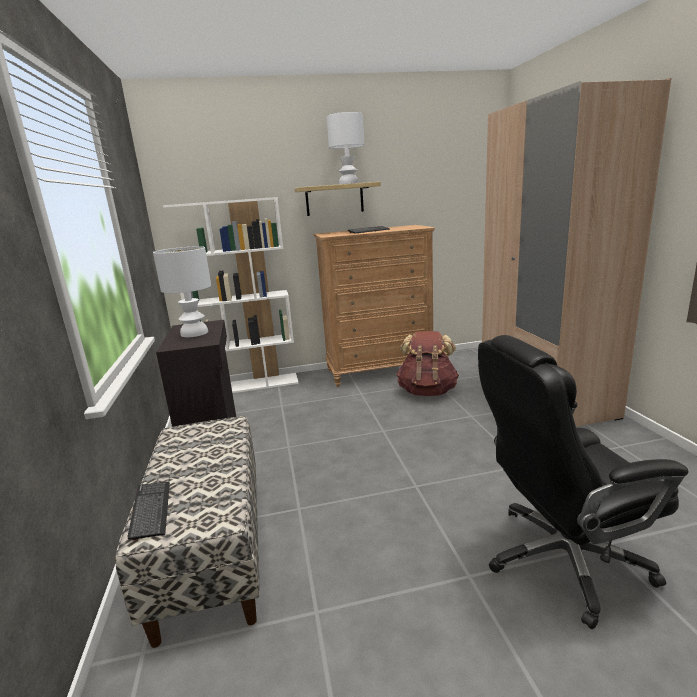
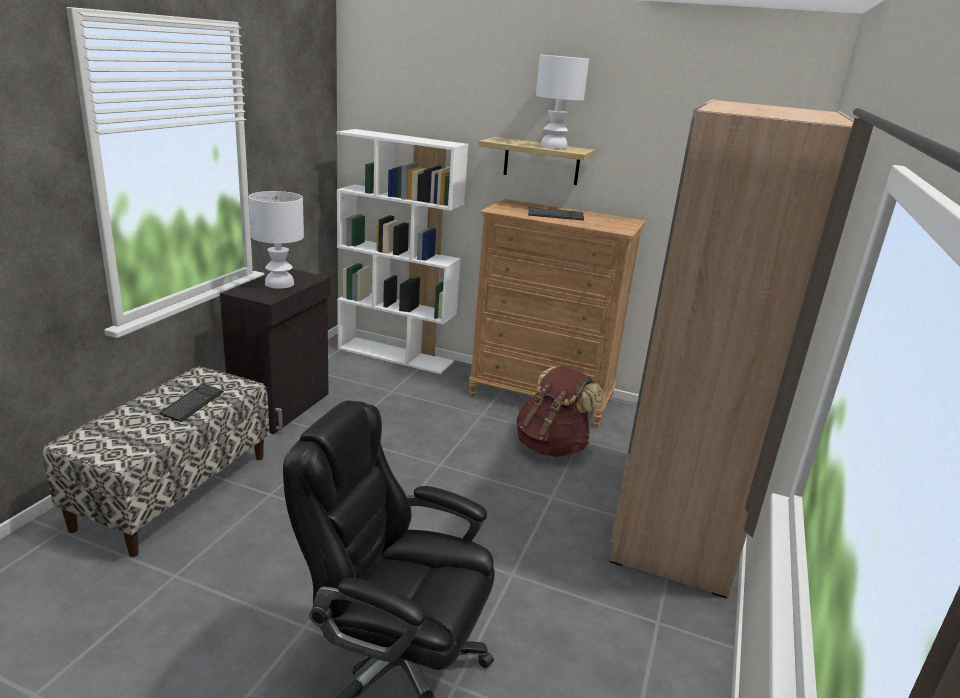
camera: 30 degrees right, 5 degrees up
keyboard [127,482,170,541] -> keyboard moved to [159,384,224,422]

